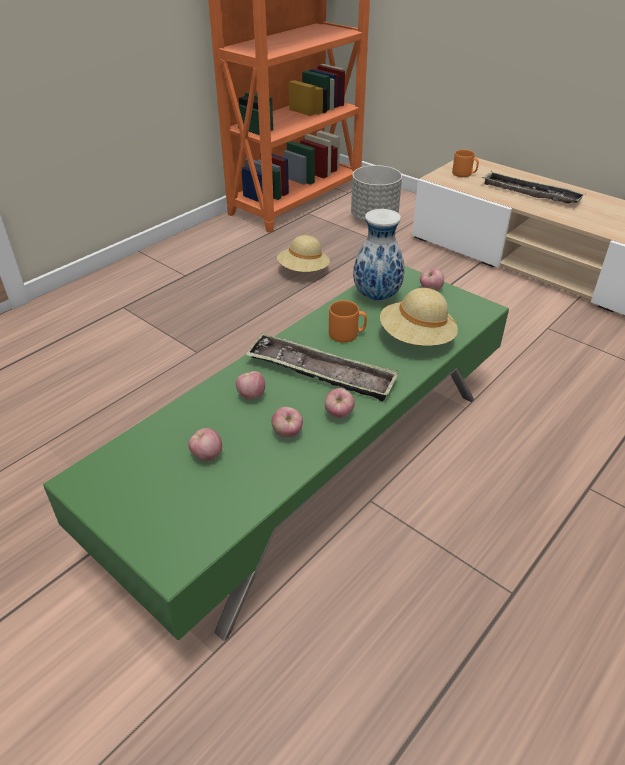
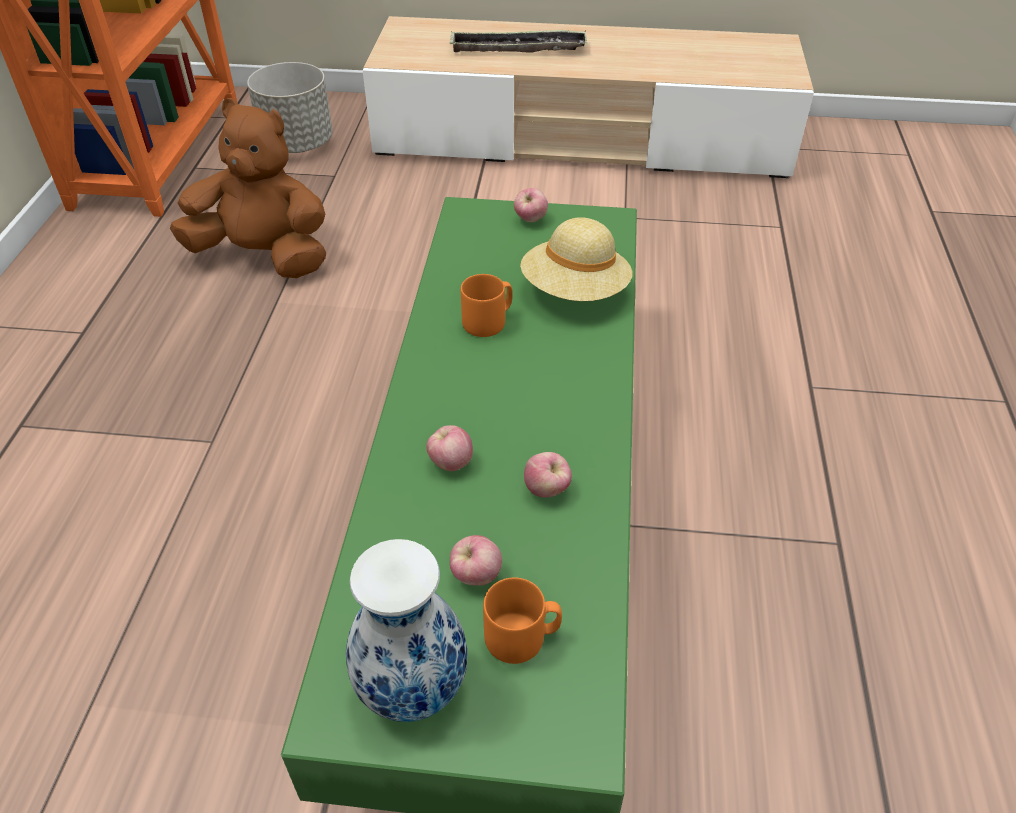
camera: 35 degrees left, 5 degrees up
tray [245,334,399,401] -> none
beige hat [277,235,330,272] -> brown plush toy [170,98,326,278]
apple [325,388,355,418] -> none
vase [353,209,405,301] -> vase moved to [346,539,467,722]
orange mug [452,150,479,177] -> orange mug moved to [483,578,562,664]

